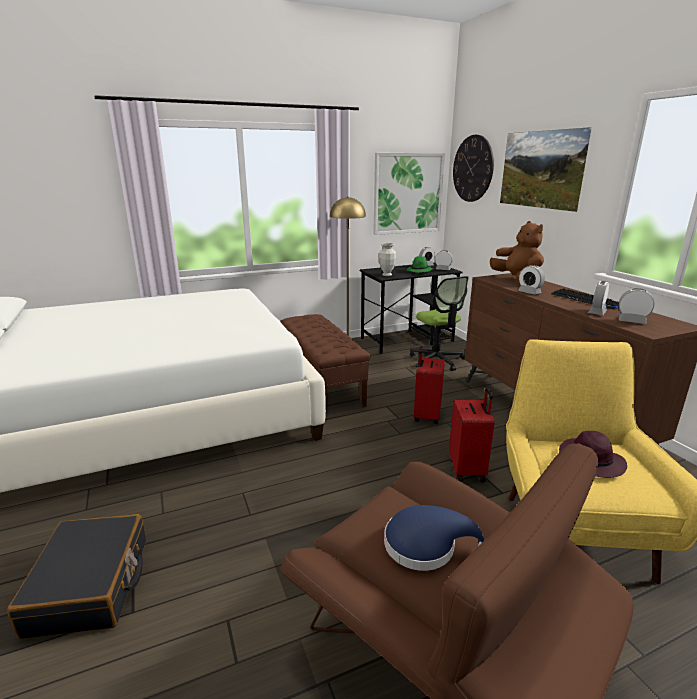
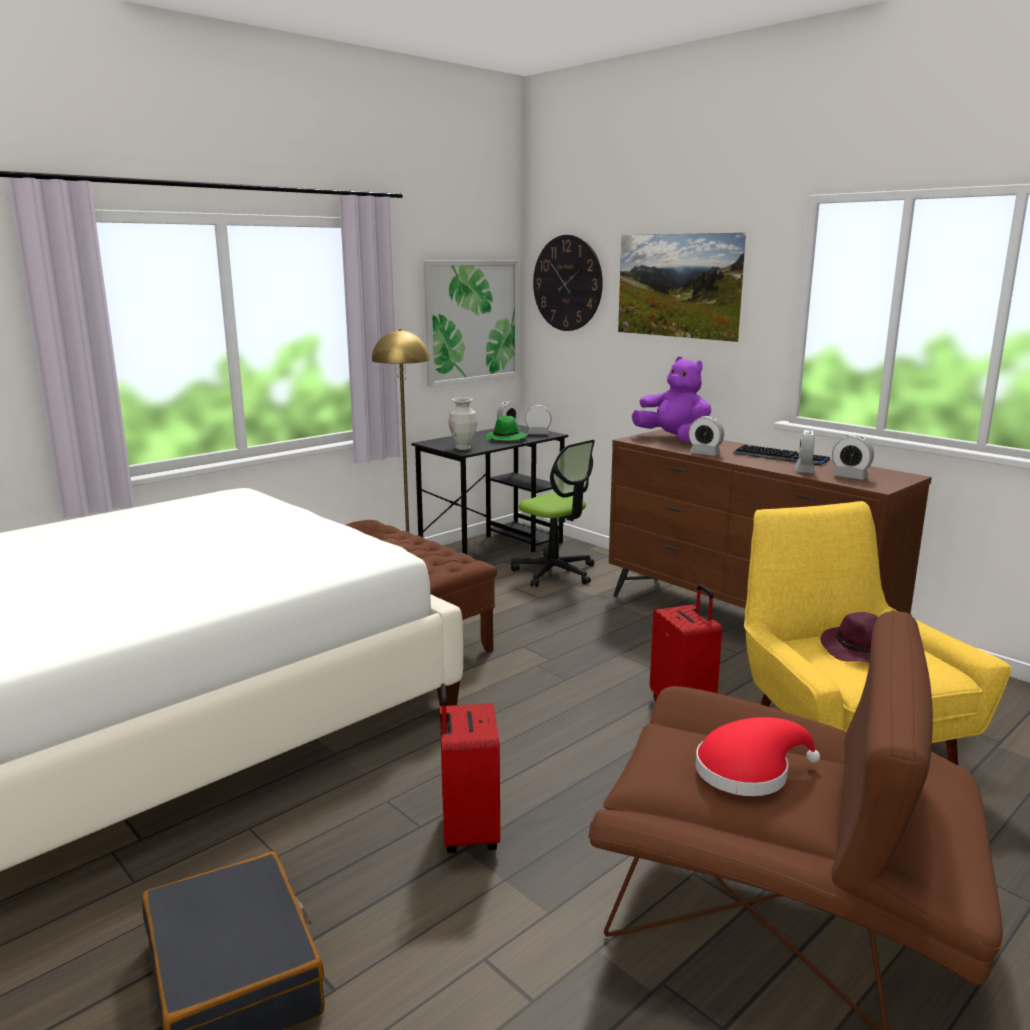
camera: 20 degrees left, 5 degrees down
blue hat [384,505,484,571] -> red hat [696,717,820,796]
red suitcase [414,346,445,424] -> red suitcase moved to [440,683,500,853]
brown plush toy [490,221,544,282] -> purple plush toy [632,356,711,443]
alarm clock [619,288,654,324] -> alarm clock turned 150 degrees counterclockwise [832,435,874,480]

